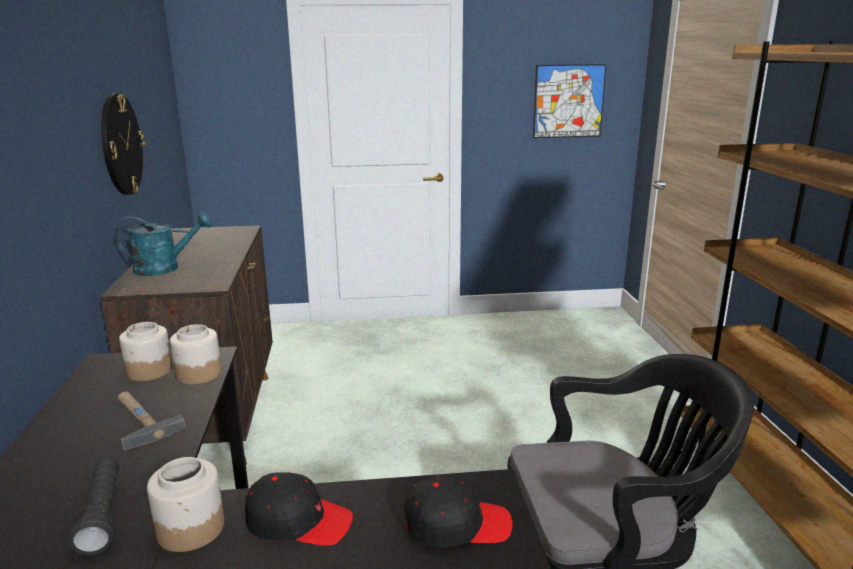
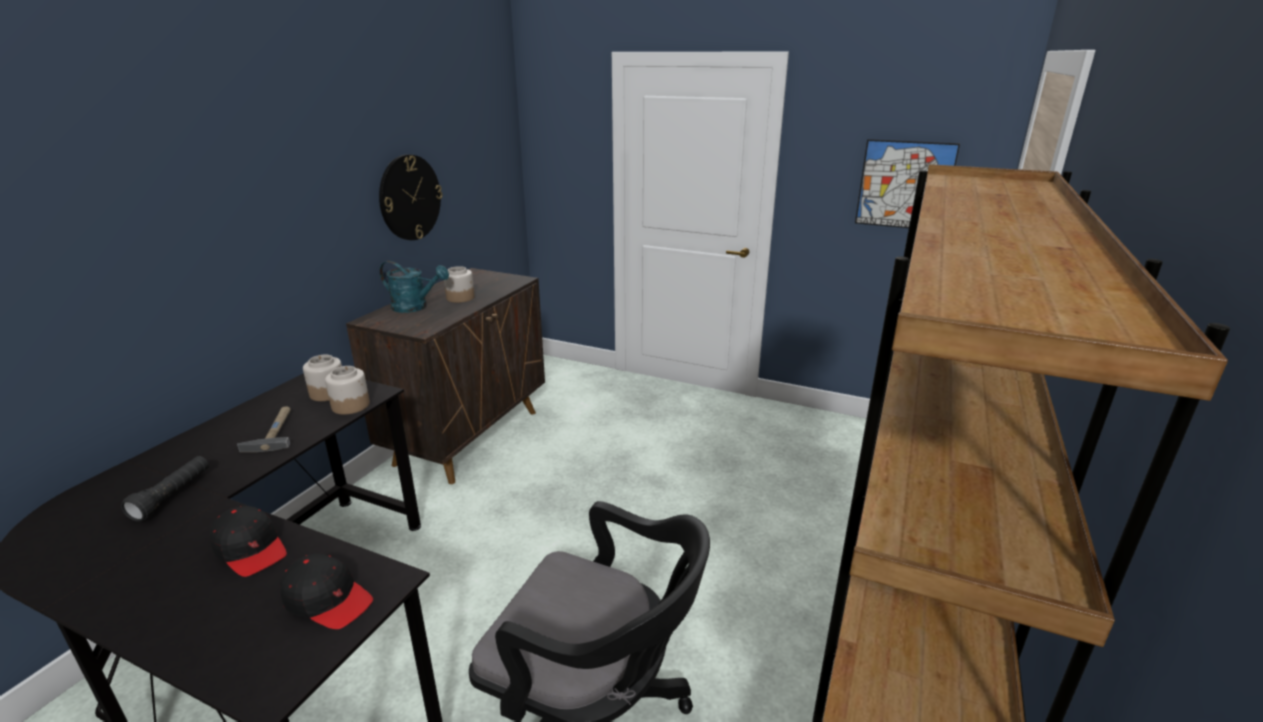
camera: 30 degrees right, 5 degrees up
jar [147,457,224,552] -> jar moved to [444,266,475,303]

